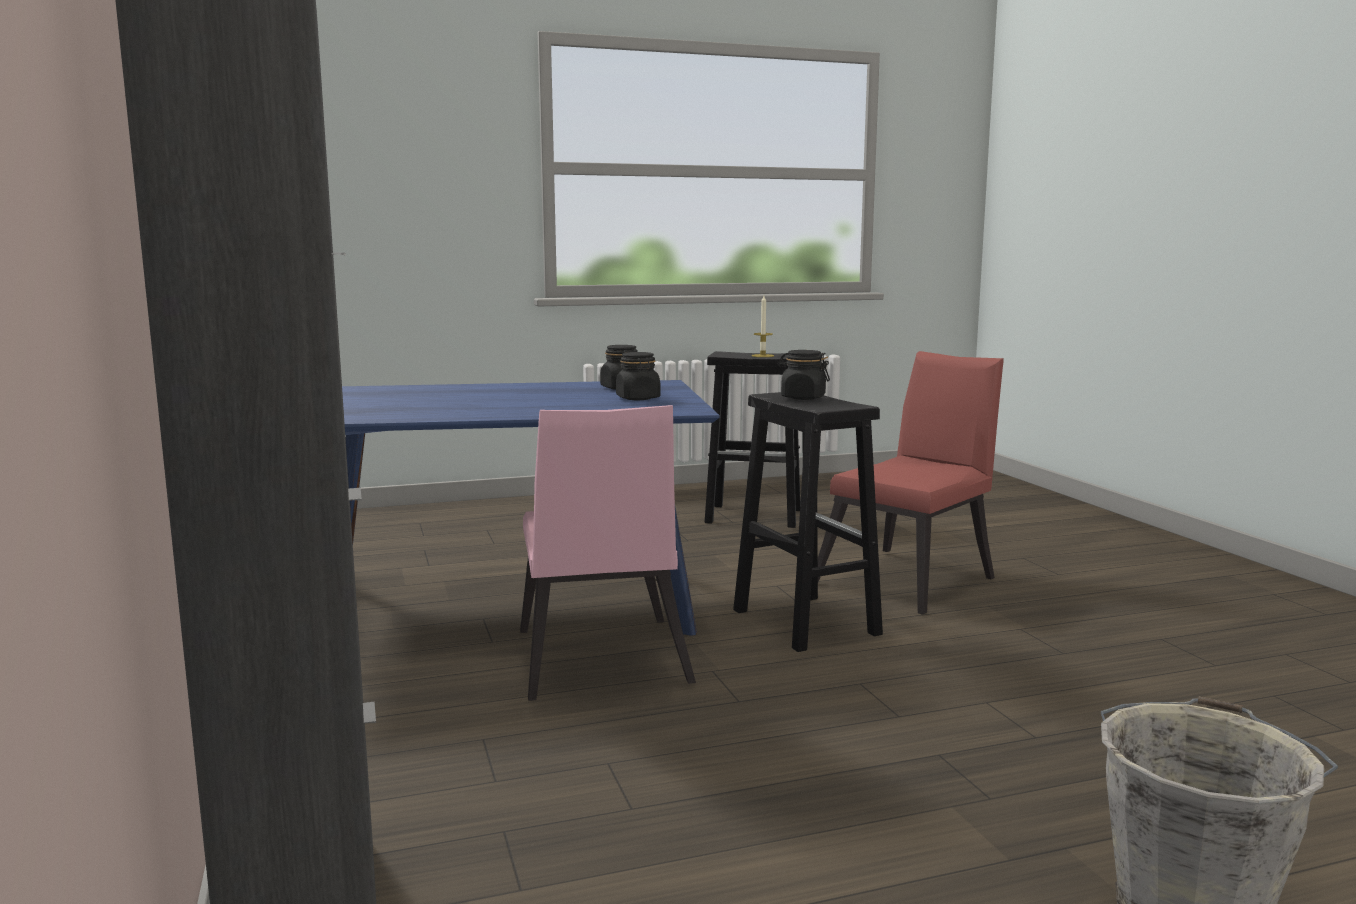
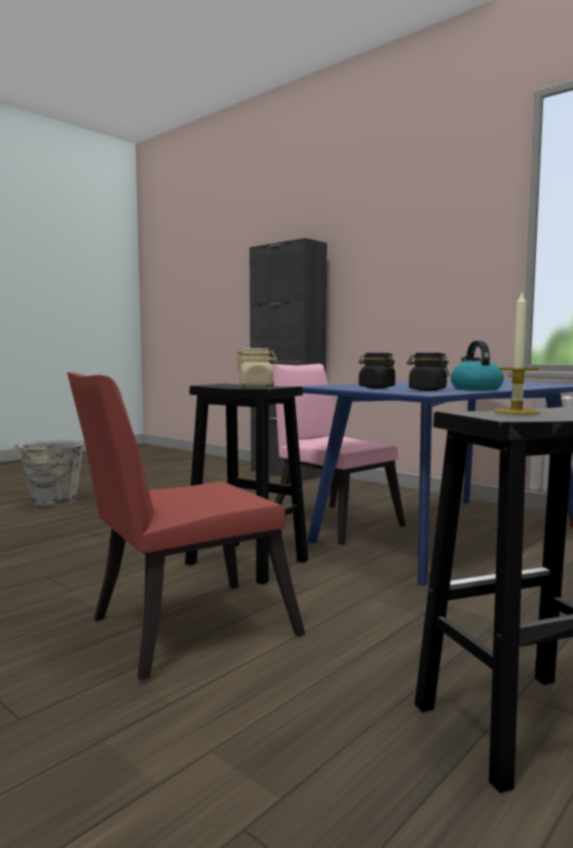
camera: 150 degrees right, 5 degrees down
black jar [778,350,830,400] -> beige jar [235,348,277,387]
red chair [818,351,1004,615] -> red chair turned 45 degrees clockwise [67,372,305,681]
none -> kettle [451,340,504,391]

